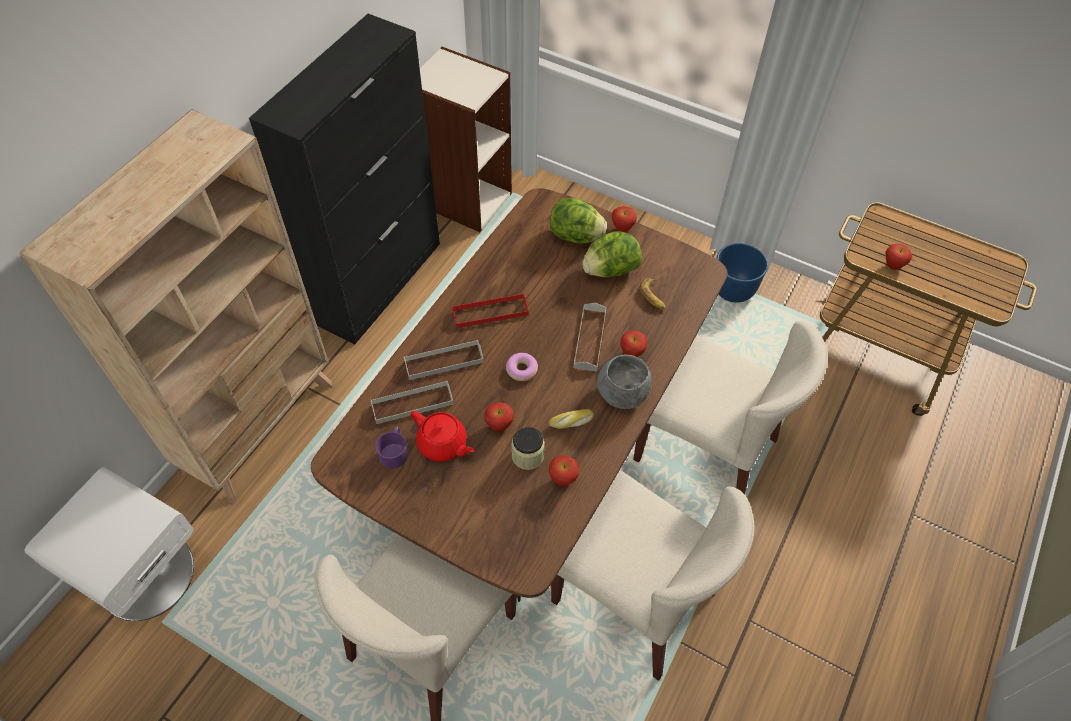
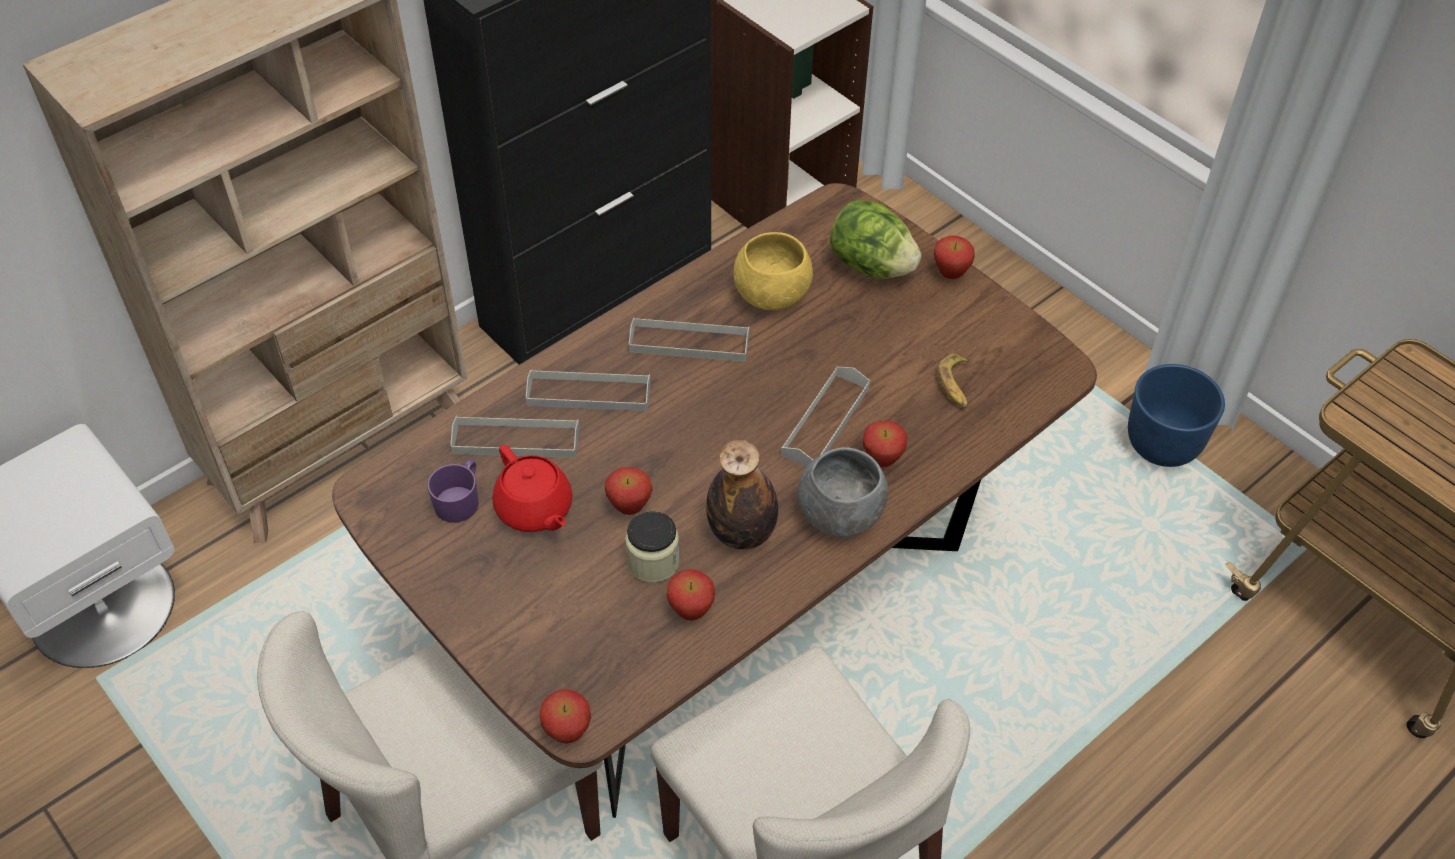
camera: 20 degrees right, 5 degrees down
red tray [452,293,528,328] -> grey tray [629,317,749,362]
donut [506,353,538,381] -> none
bread [549,409,594,429] -> bottle [706,440,778,550]
lettuce [582,231,642,277] -> none
beige chair [633,321,828,495] -> none
apple [886,244,912,270] -> apple moved to [539,689,591,744]
none -> yellow bowl [734,232,813,310]

